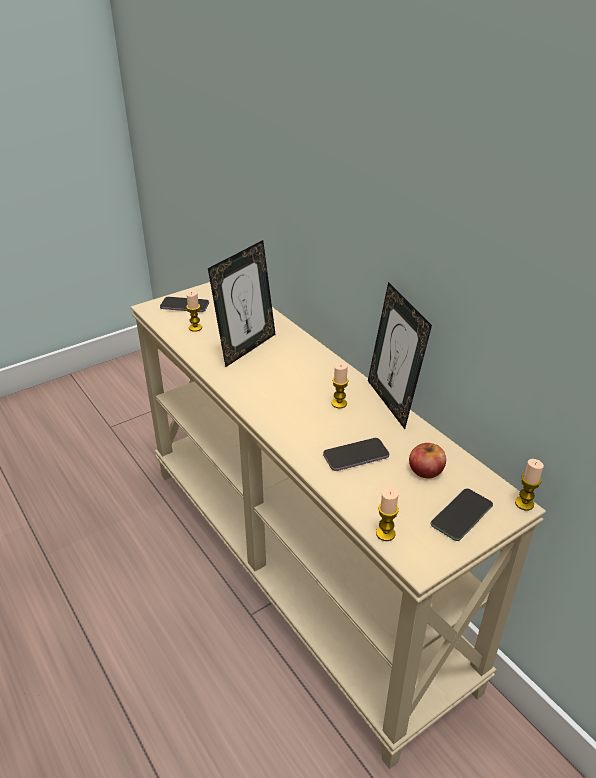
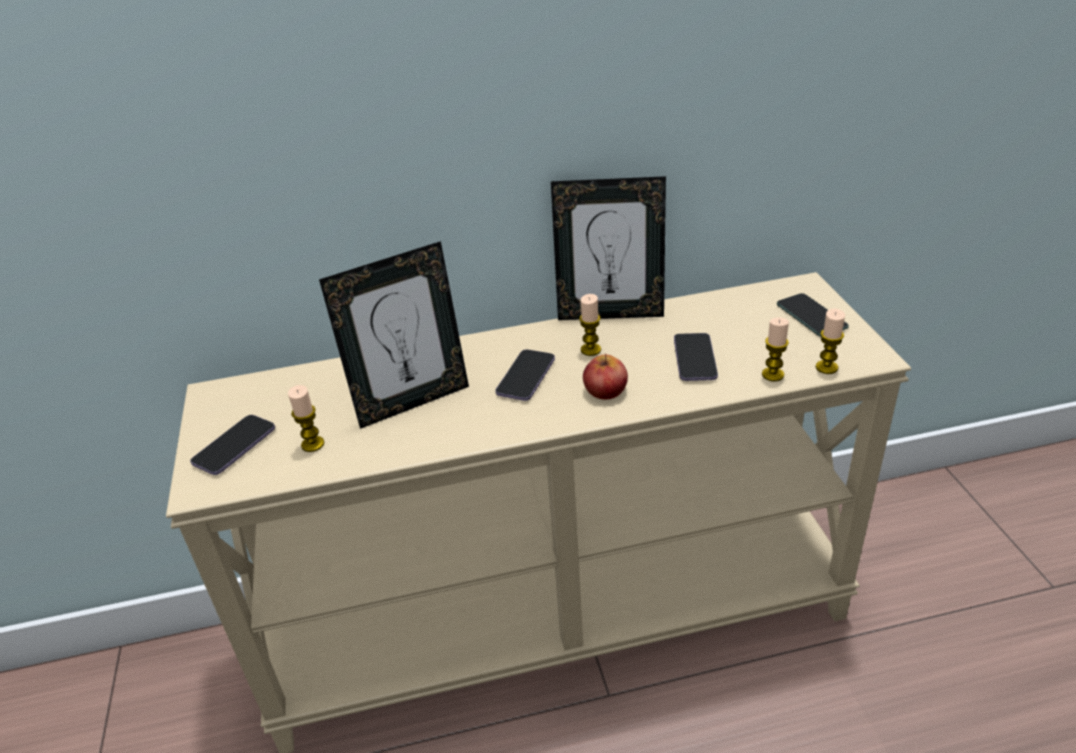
camera: 65 degrees left, 0 degrees up
picture frame [208,240,276,367] -> picture frame turned 90 degrees clockwise [319,241,469,429]
apple [409,443,446,478] -> apple moved to [583,353,628,399]
candle [515,459,544,511] -> candle moved to [762,317,789,381]
none -> phone [495,349,555,401]

